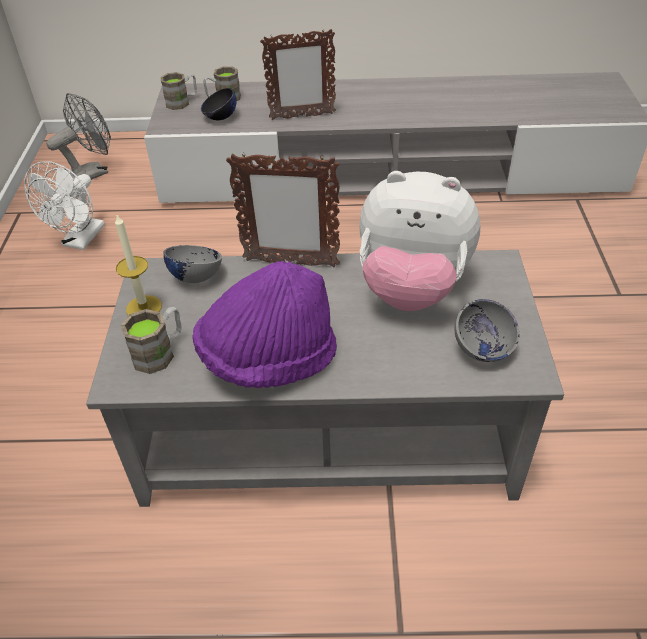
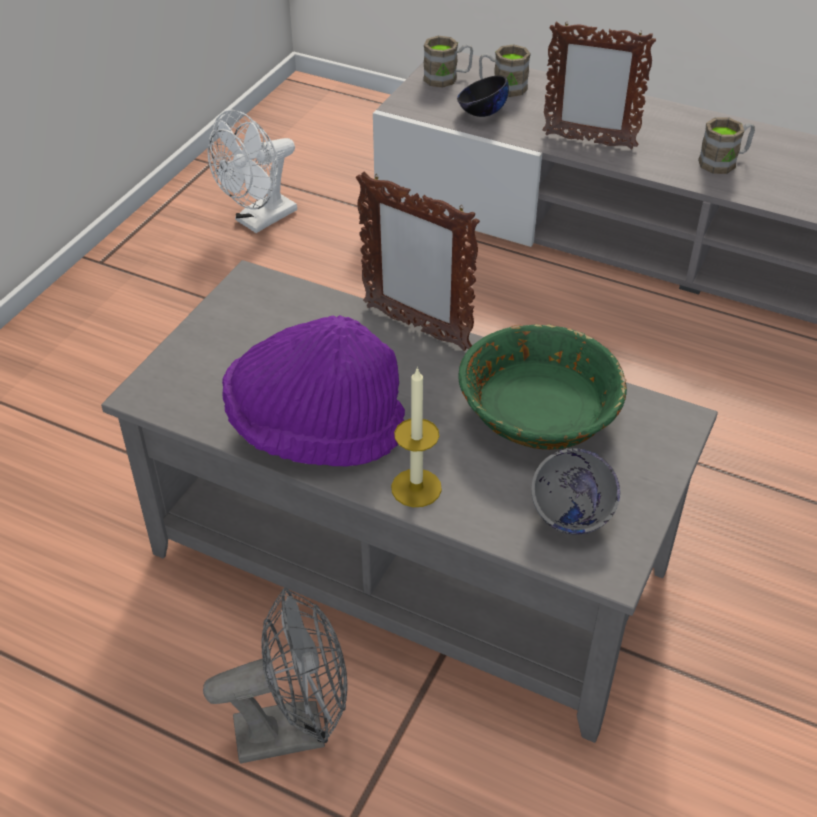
camera: 25 degrees right, 0 degrees up
grey fan [46,93,111,180] -> grey fan moved to [203,588,347,763]
candle [115,215,162,315] -> candle moved to [391,367,442,507]
brown mug [121,307,182,374] -> brown mug moved to [698,118,755,174]
grey bowl [163,245,222,283] -> none
plush toy [359,171,480,311] -> green bowl [458,324,627,450]

